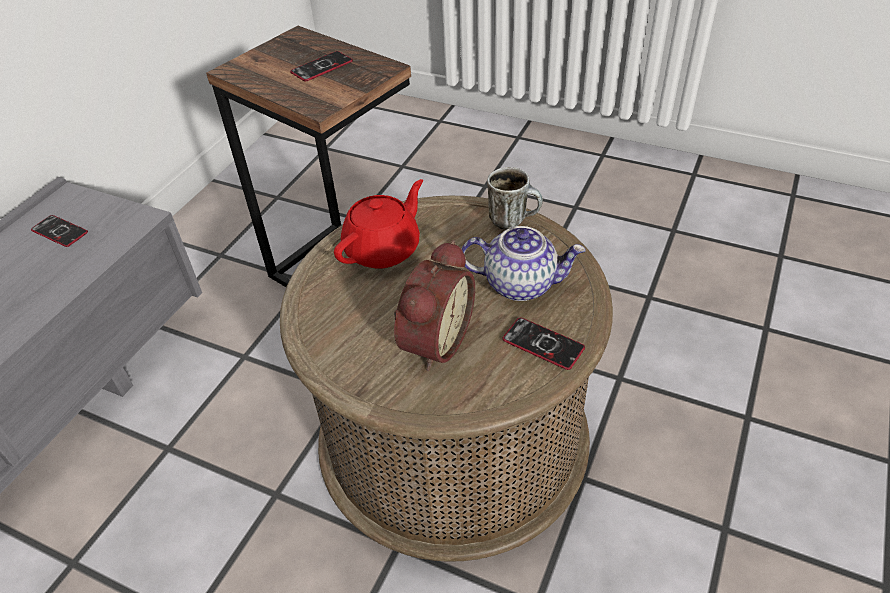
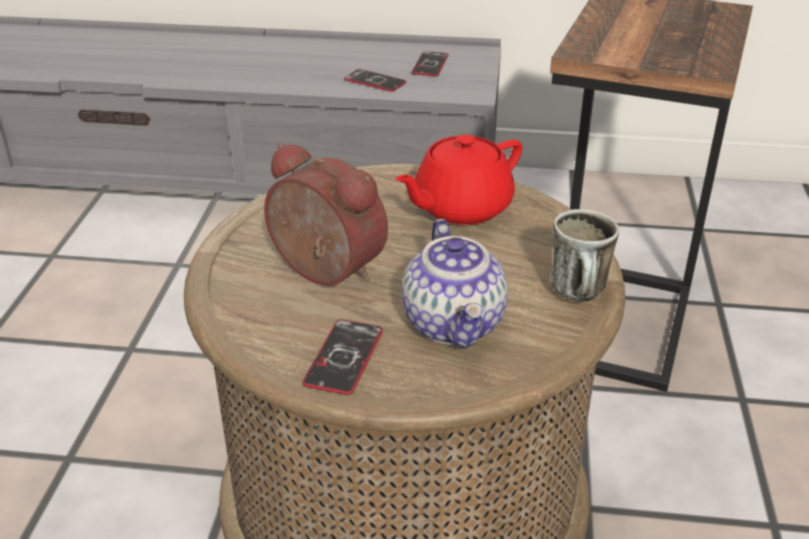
camera: 70 degrees right, 10 degrees down
phone [290,51,353,82] -> phone moved to [344,69,406,92]
red teapot [334,179,423,268] -> red teapot turned 120 degrees clockwise [395,134,522,225]
alarm clock [394,240,475,371] -> alarm clock turned 150 degrees counterclockwise [264,143,388,286]

